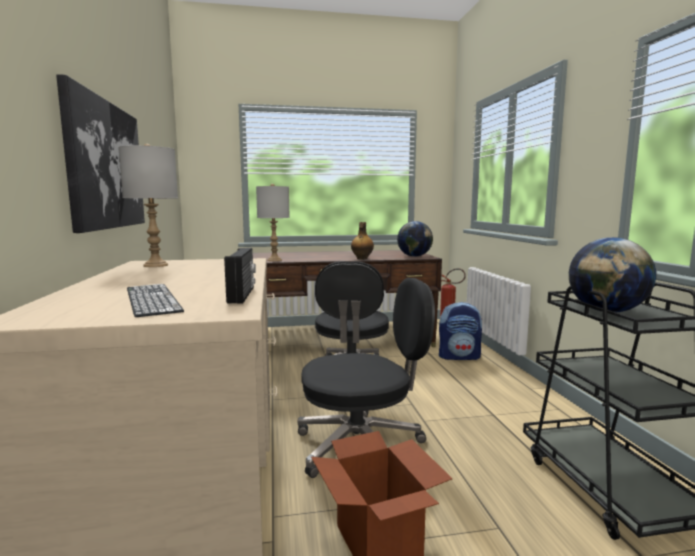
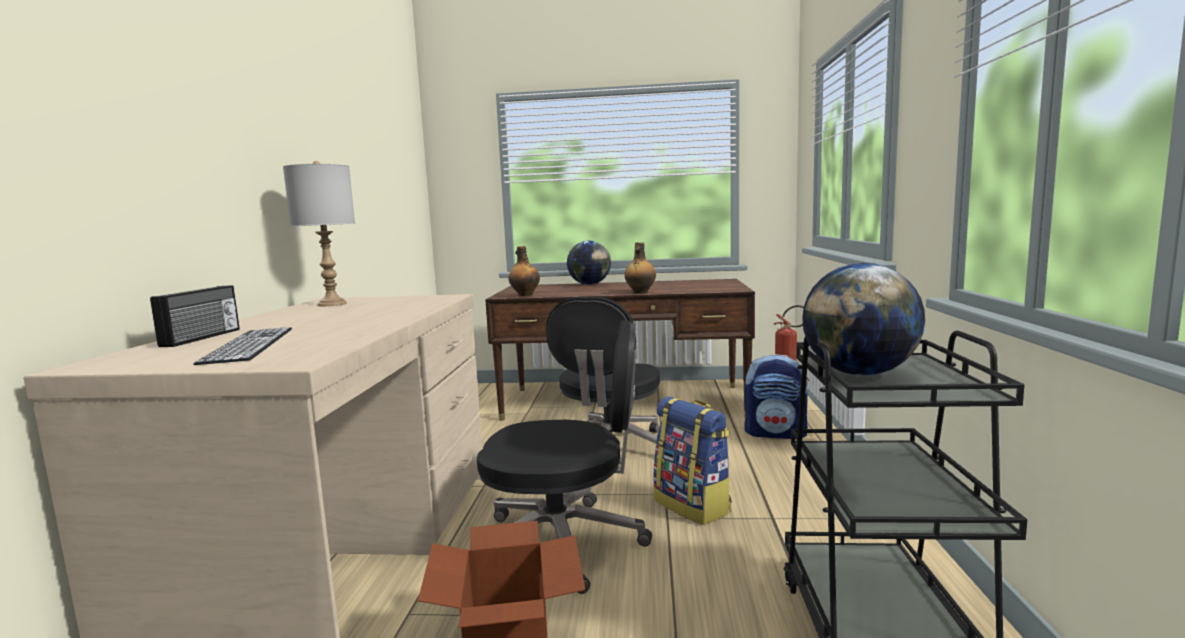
camera: 15 degrees right, 0 degrees up
picture [56,74,145,233] -> none
radio [224,248,256,303] -> radio moved to [150,285,240,347]
grey table lamp [256,184,290,261] -> bottle [508,246,540,296]
globe [397,221,433,257] -> globe moved to [567,241,611,285]
none -> backpack [653,397,732,525]

